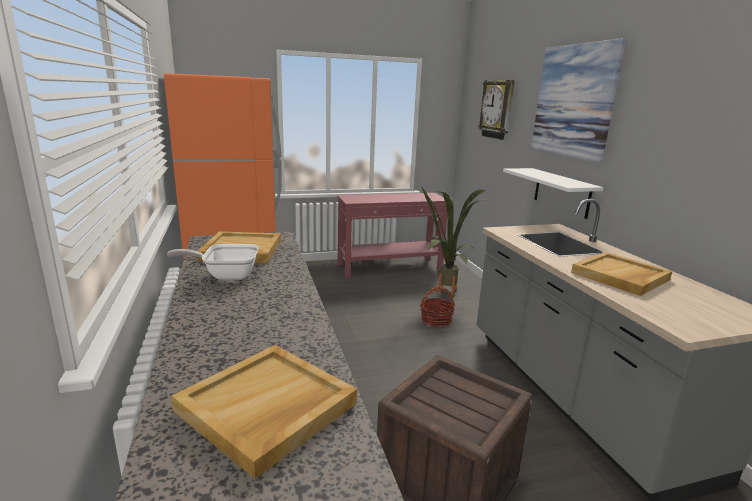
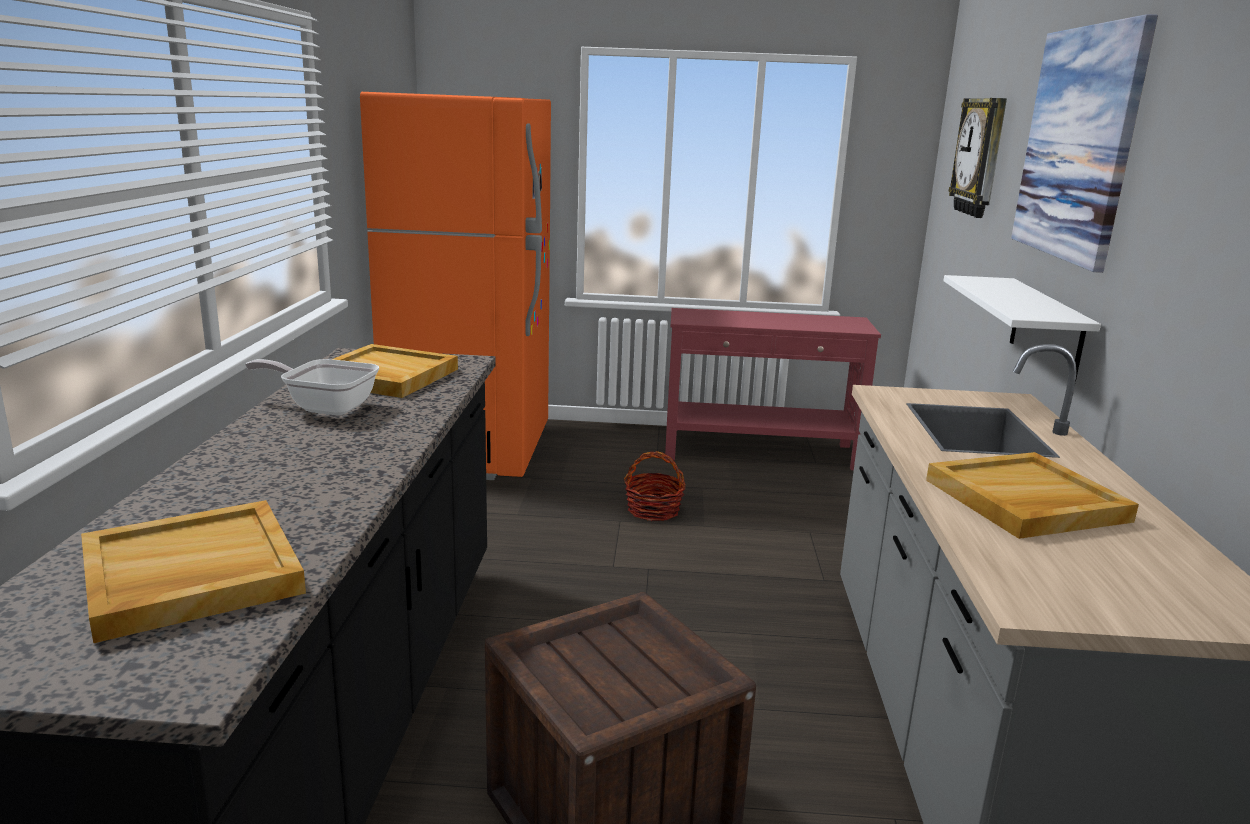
camera: 20 degrees right, 0 degrees up
basket [420,286,455,327] -> basket moved to [624,451,686,521]
potted plant [421,186,486,295] -> none

